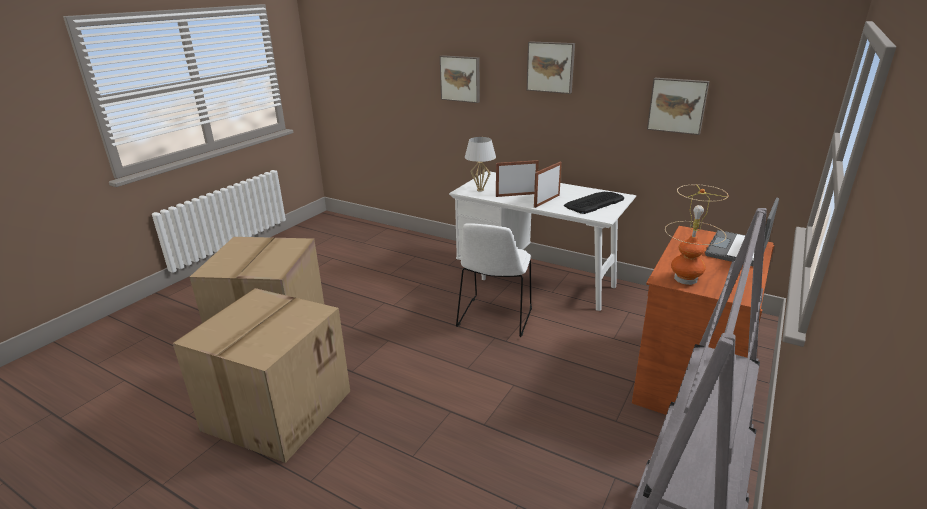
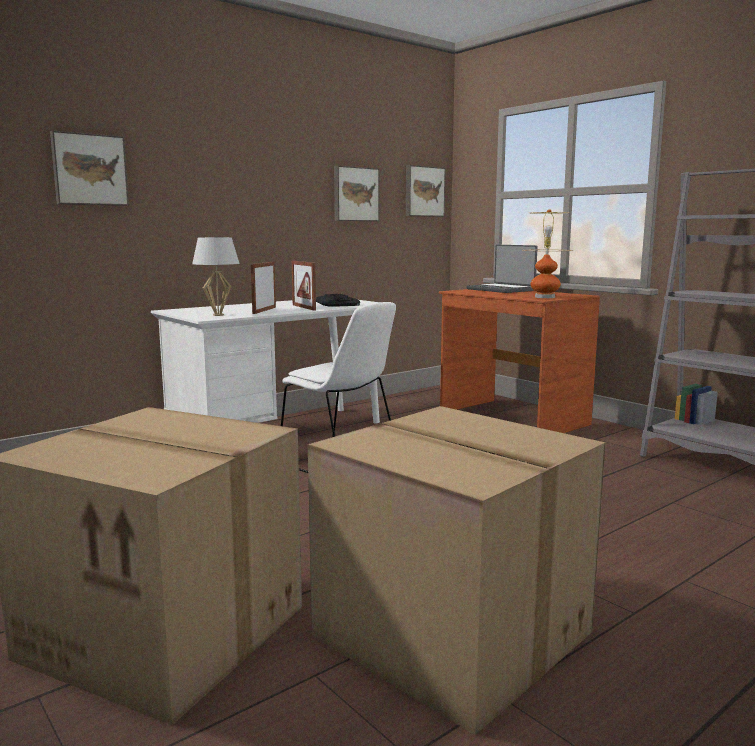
camera: 70 degrees left, 15 degrees down
picture [527,41,575,94] -> picture moved to [406,165,446,217]

